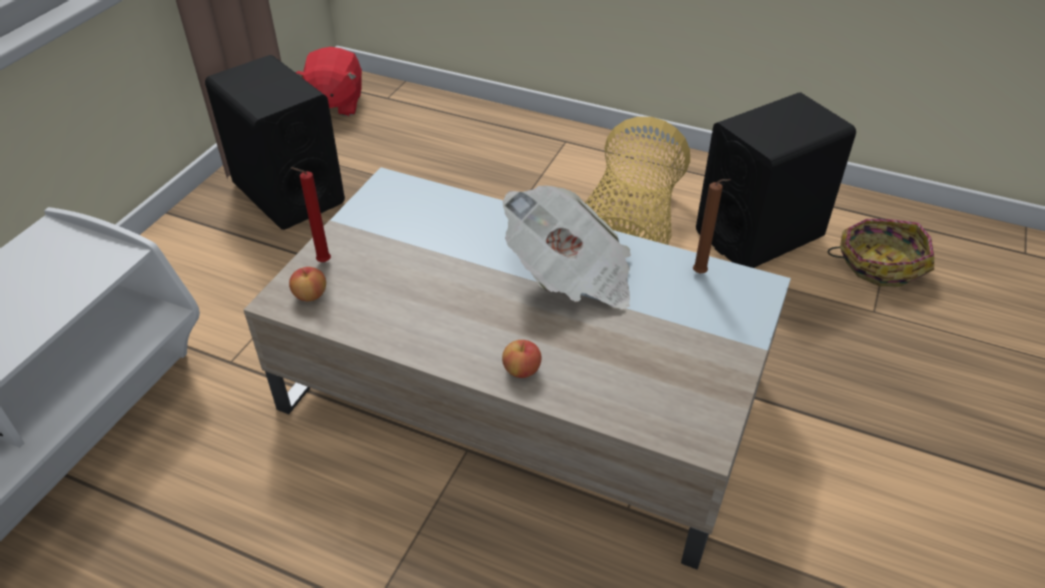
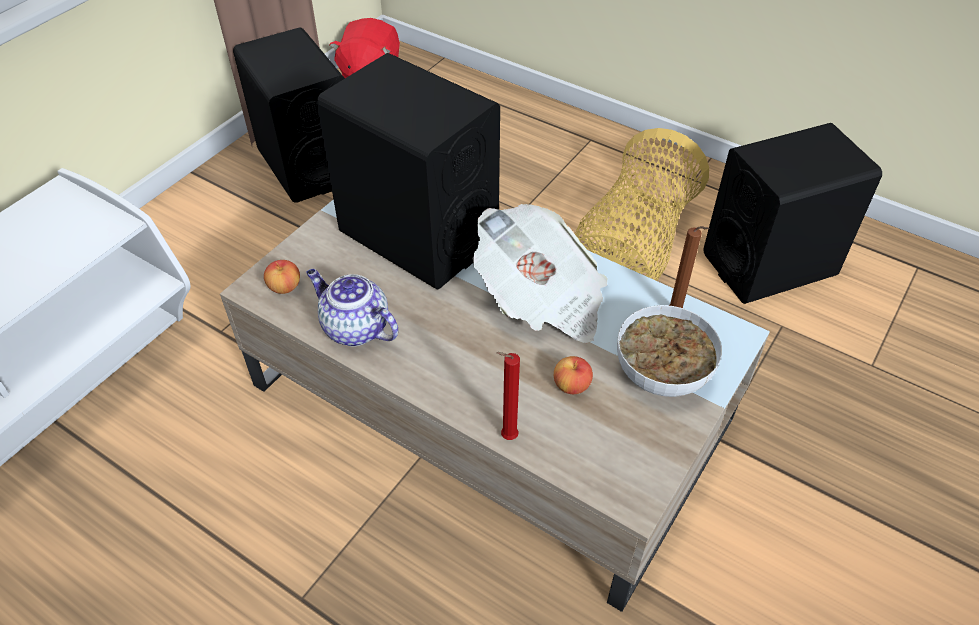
camera: 10 degrees right, 5 degrees up
red candle [291,167,331,262] -> red candle moved to [496,352,520,440]
apple [502,340,542,378] -> apple moved to [554,356,593,394]
basket [828,219,934,287] -> none
none -> teapot [306,269,398,347]
none -> black speaker [316,53,500,289]
none -> bowl [617,305,722,397]

